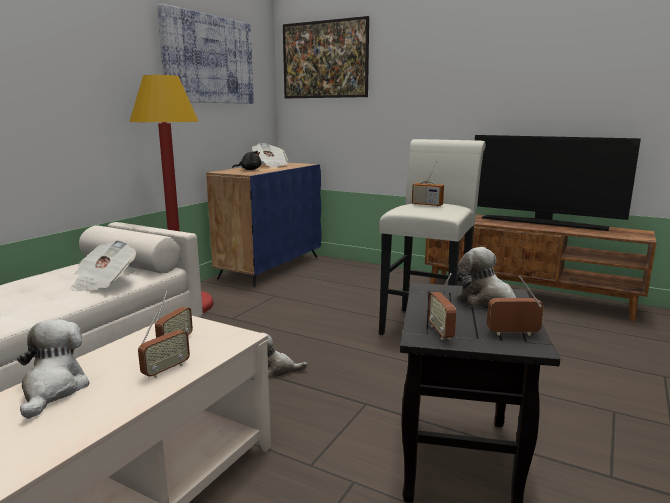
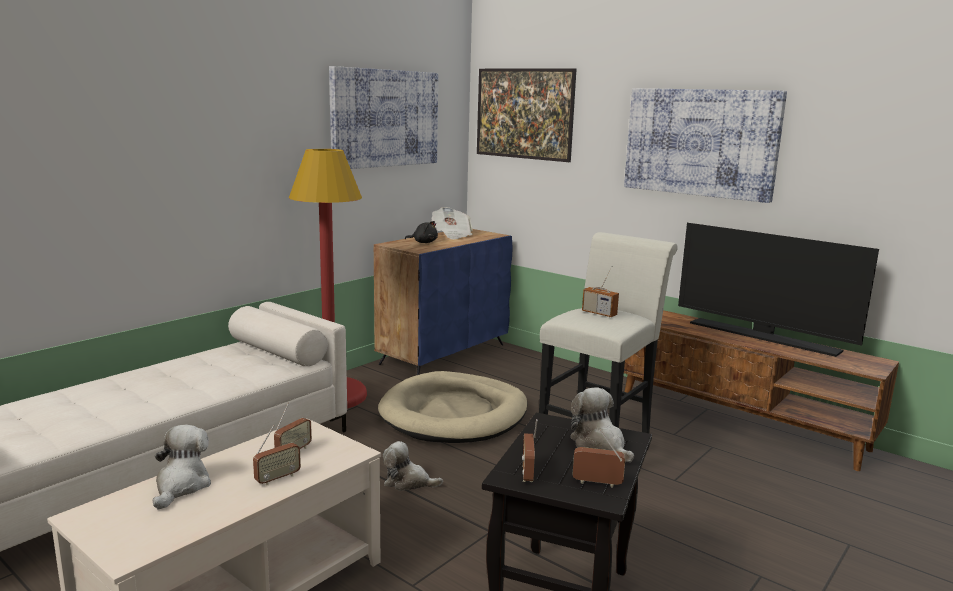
camera: 10 degrees right, 0 degrees up
newspaper [70,240,136,291] -> none
none -> beige dog bed [378,371,527,443]
none -> picture [624,88,787,203]

